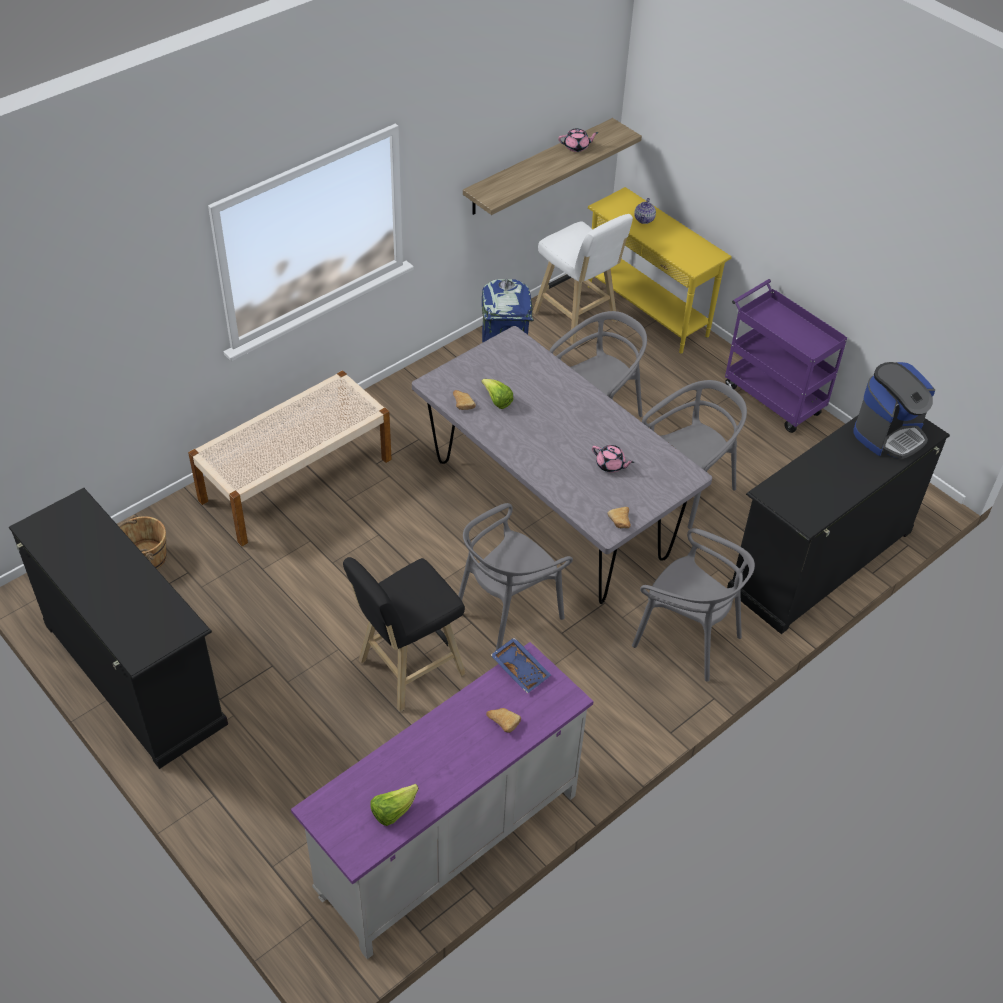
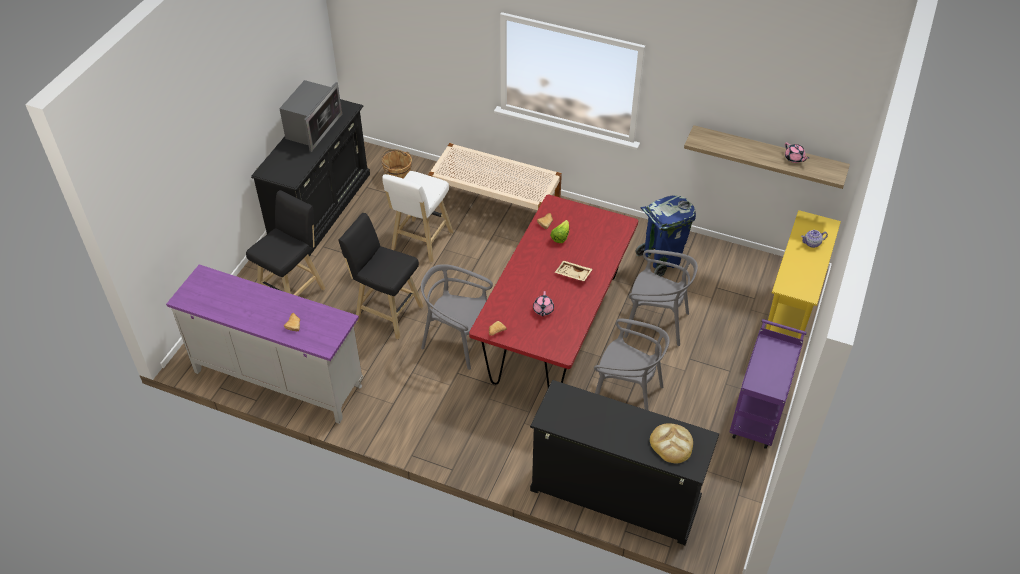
camera: 65 degrees right, 0 degrees up
lettuce [370,784,418,826] -> none
grey dining table [412,326,712,604] -> red dining table [469,194,638,388]
blue tray [491,637,551,694] -> none
white stool [533,214,633,344] -> white stool moved to [382,171,453,263]
grey chair [632,528,755,682] -> none
coffee machine [854,362,935,459] -> bread [650,423,693,464]
none -> black stool [246,190,326,296]
none -> microwave [279,80,342,152]
none -> beige tray [555,261,593,281]

